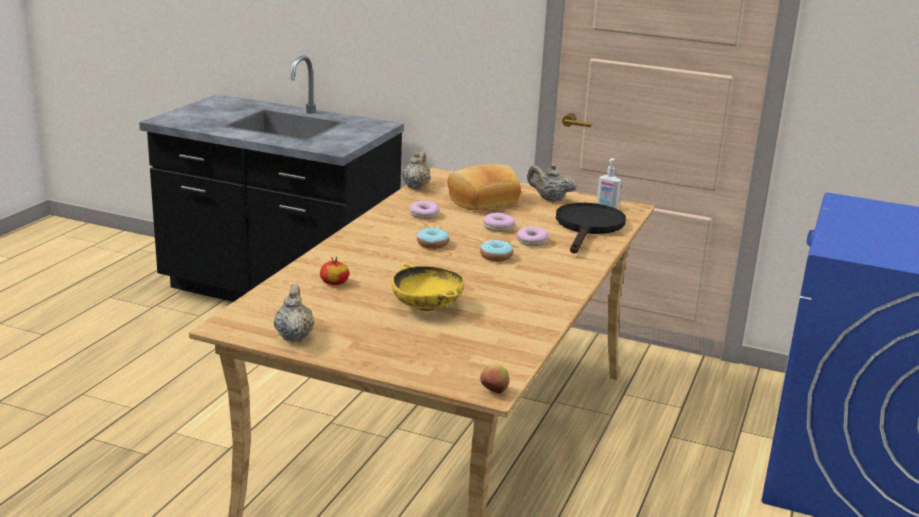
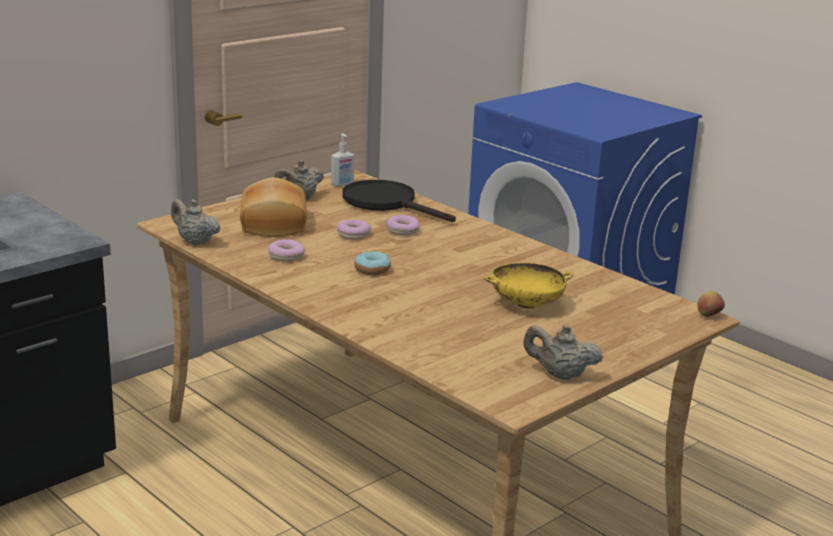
camera: 65 degrees left, 0 degrees up
apple [320,256,349,285] -> none
donut [480,240,513,261] -> none

